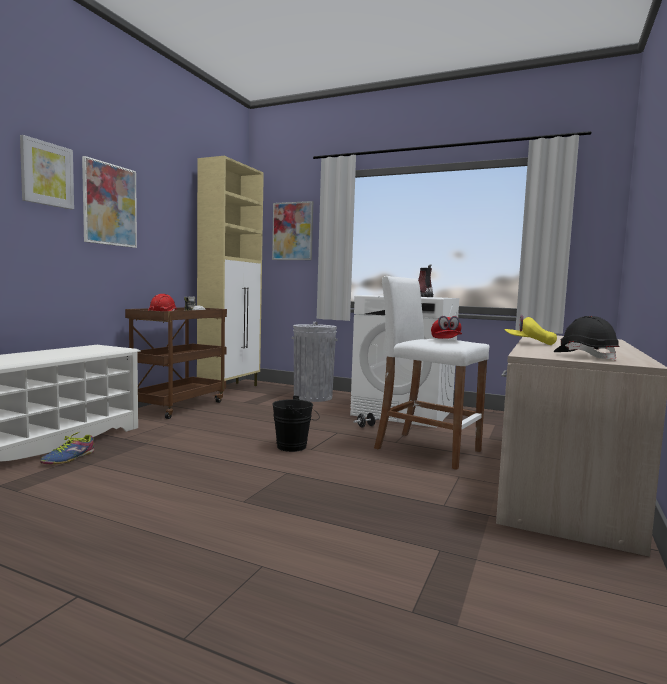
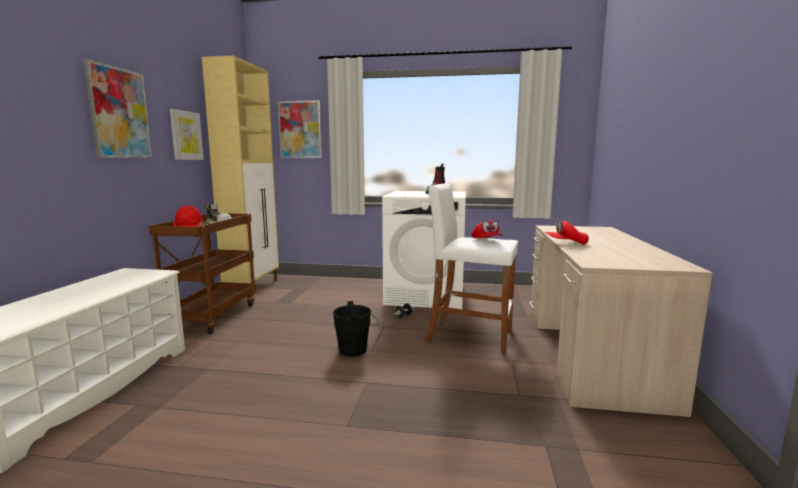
camera: 15 degrees left, 5 degrees up
picture [20,135,74,209] -> picture moved to [170,109,204,160]
shoe [40,431,94,464] -> none
grey trash can [292,322,338,402] -> none
yellow cap [504,315,557,345] -> red cap [545,219,589,245]
black hard hat [554,316,619,361] -> none

